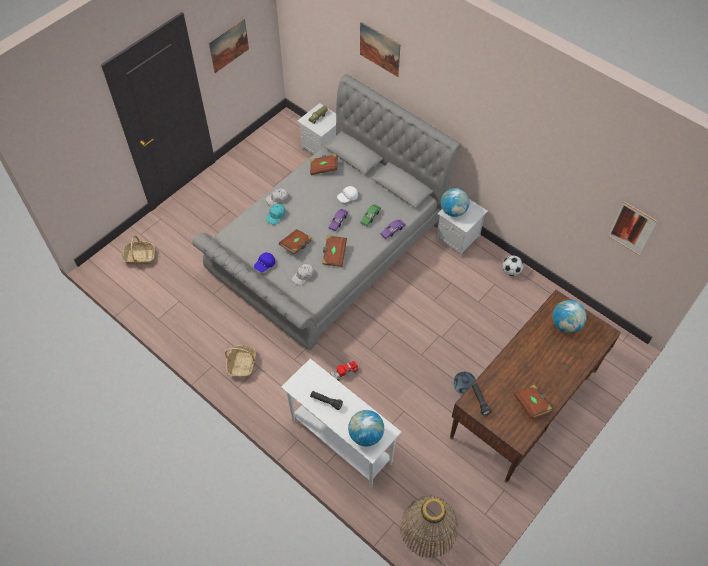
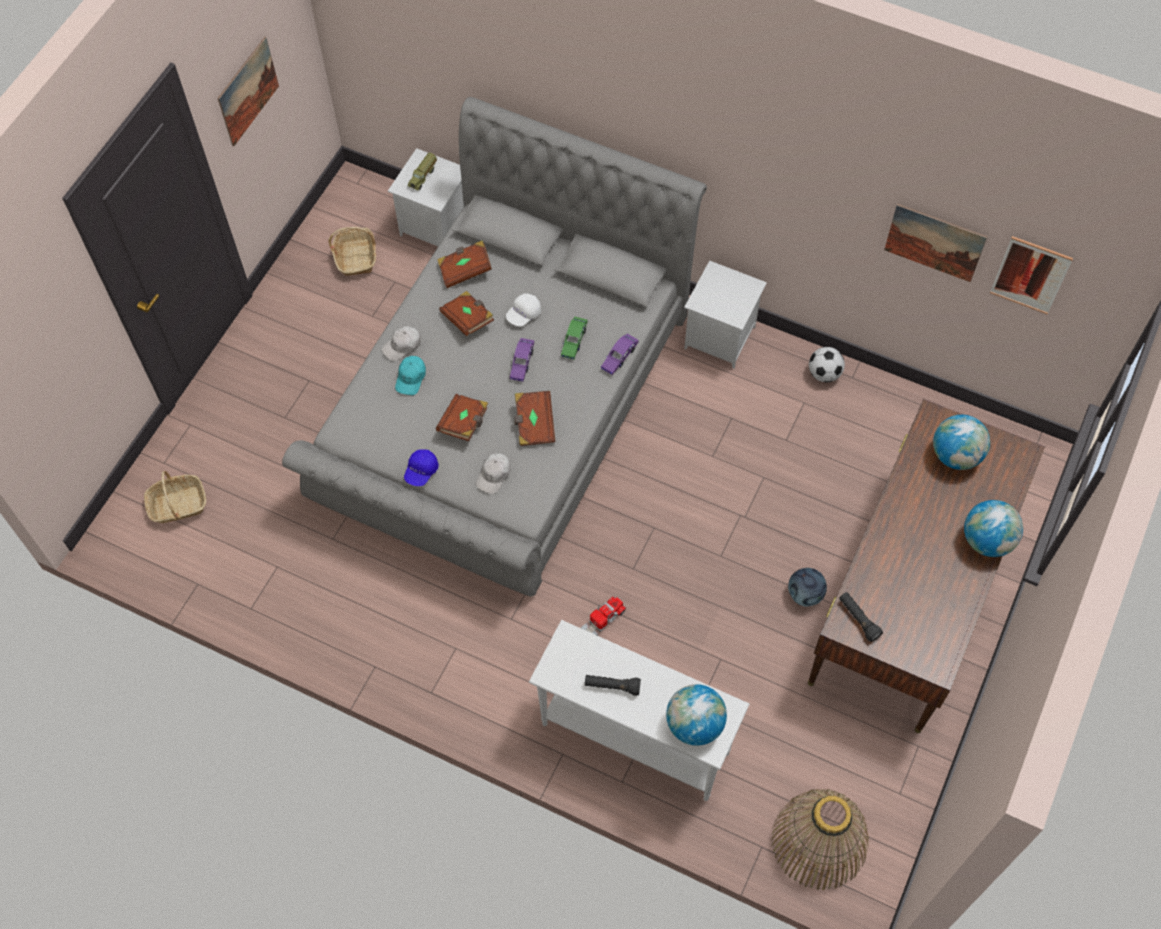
camera: 15 degrees left, 5 degrees up
basket [225,345,256,378] -> basket moved to [328,227,376,276]
picture [360,22,400,77] -> picture moved to [884,204,988,282]
globe [441,188,470,217] -> globe moved to [964,500,1023,557]
brown book [514,385,552,419] -> brown book moved to [439,291,494,336]

